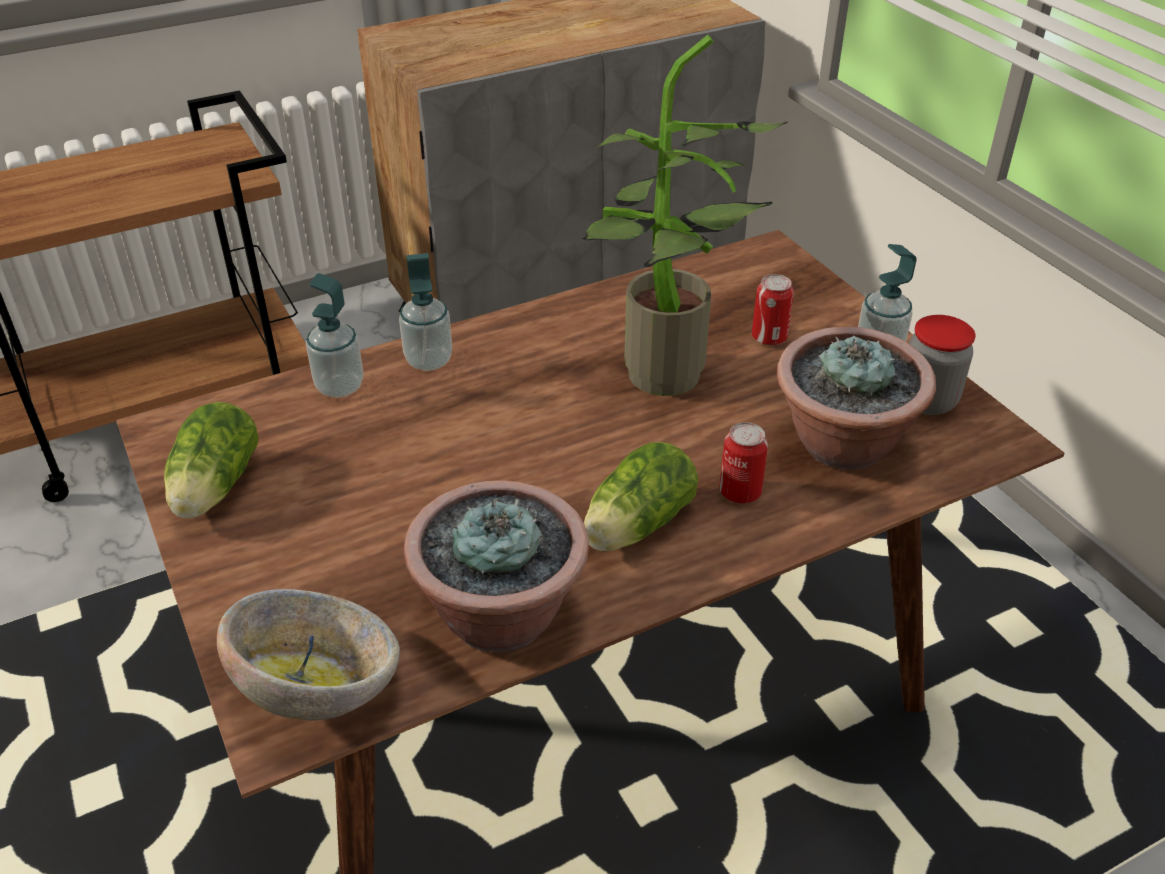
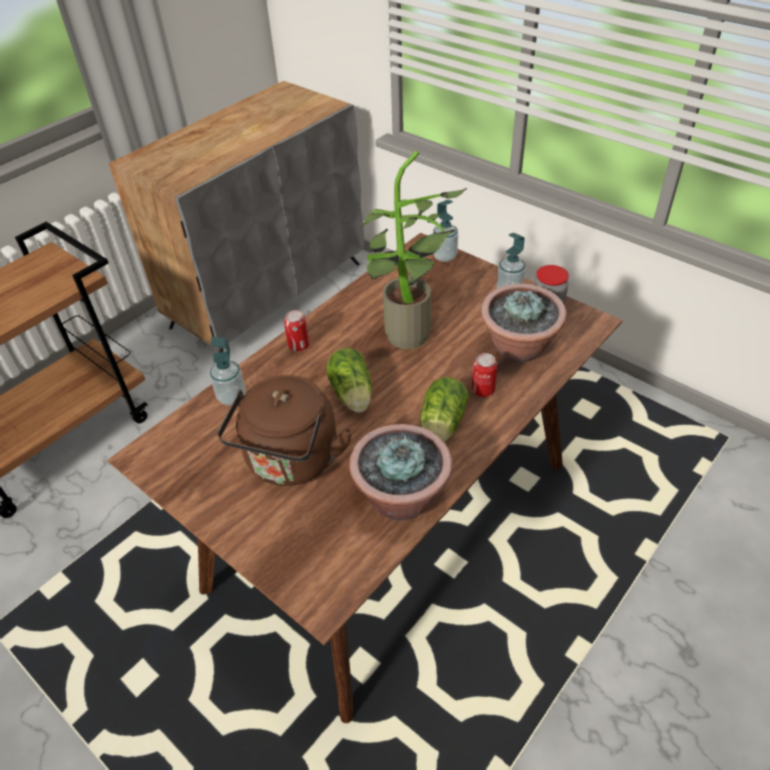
camera: 20 degrees left, 5 degrees up
lettuce [164,402,259,519] -> lettuce moved to [326,348,372,412]
bowl [217,589,400,720] -> none
soap dispenser [399,253,452,371] -> soap dispenser moved to [433,200,458,262]
can [752,274,794,345] -> can moved to [284,310,309,351]
none -> brown kettle [217,375,353,486]

